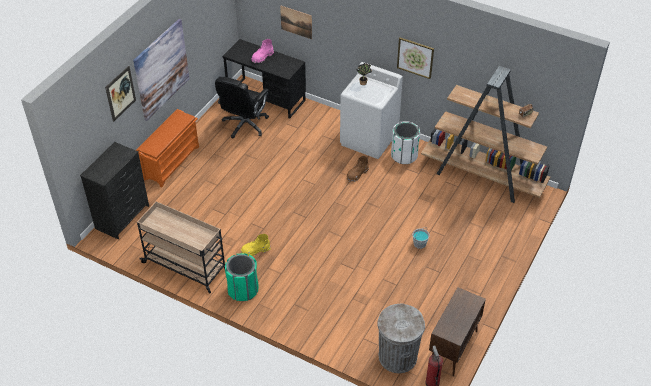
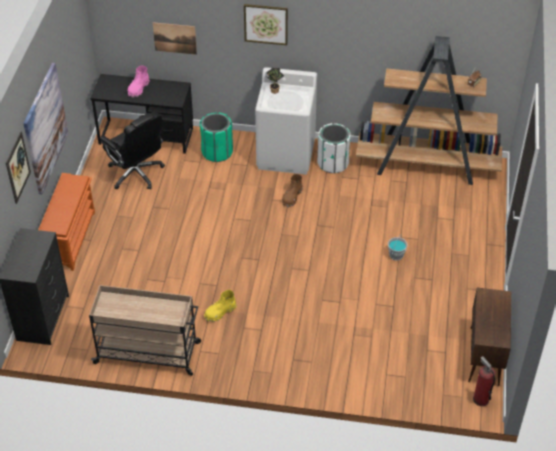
camera: 20 degrees left, 0 degrees up
black office chair [215,77,269,139] -> black office chair turned 45 degrees counterclockwise [100,112,165,189]
green trash can [225,254,258,301] -> green trash can moved to [200,112,233,162]
grey trash can [377,303,425,373] -> none
picture [397,37,434,79] -> picture moved to [244,4,288,45]

